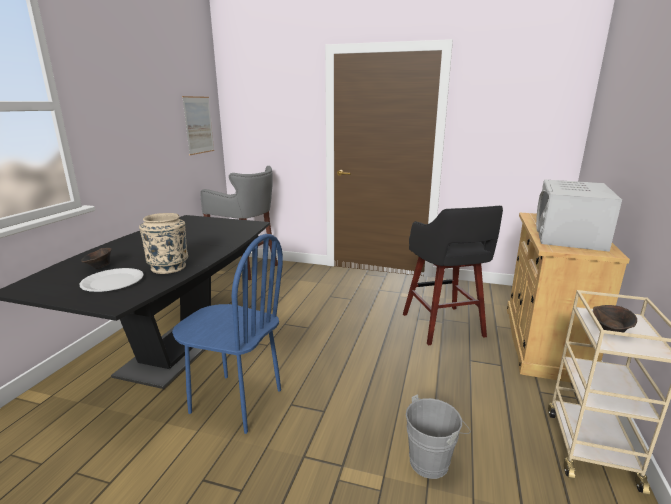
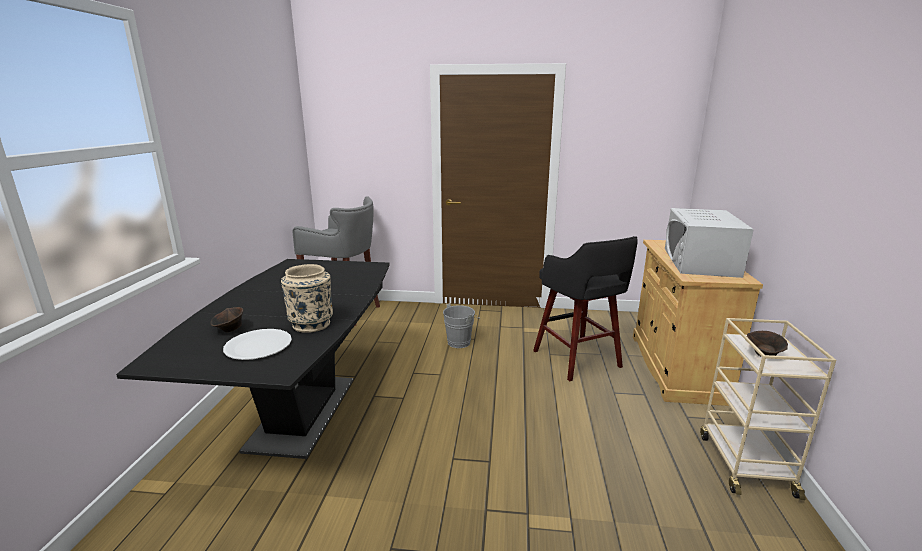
camera: 10 degrees left, 0 degrees up
blue chair [172,234,283,434] -> none
picture [182,96,214,155] -> none
grey bucket [406,394,471,479] -> grey bucket moved to [443,303,479,348]

